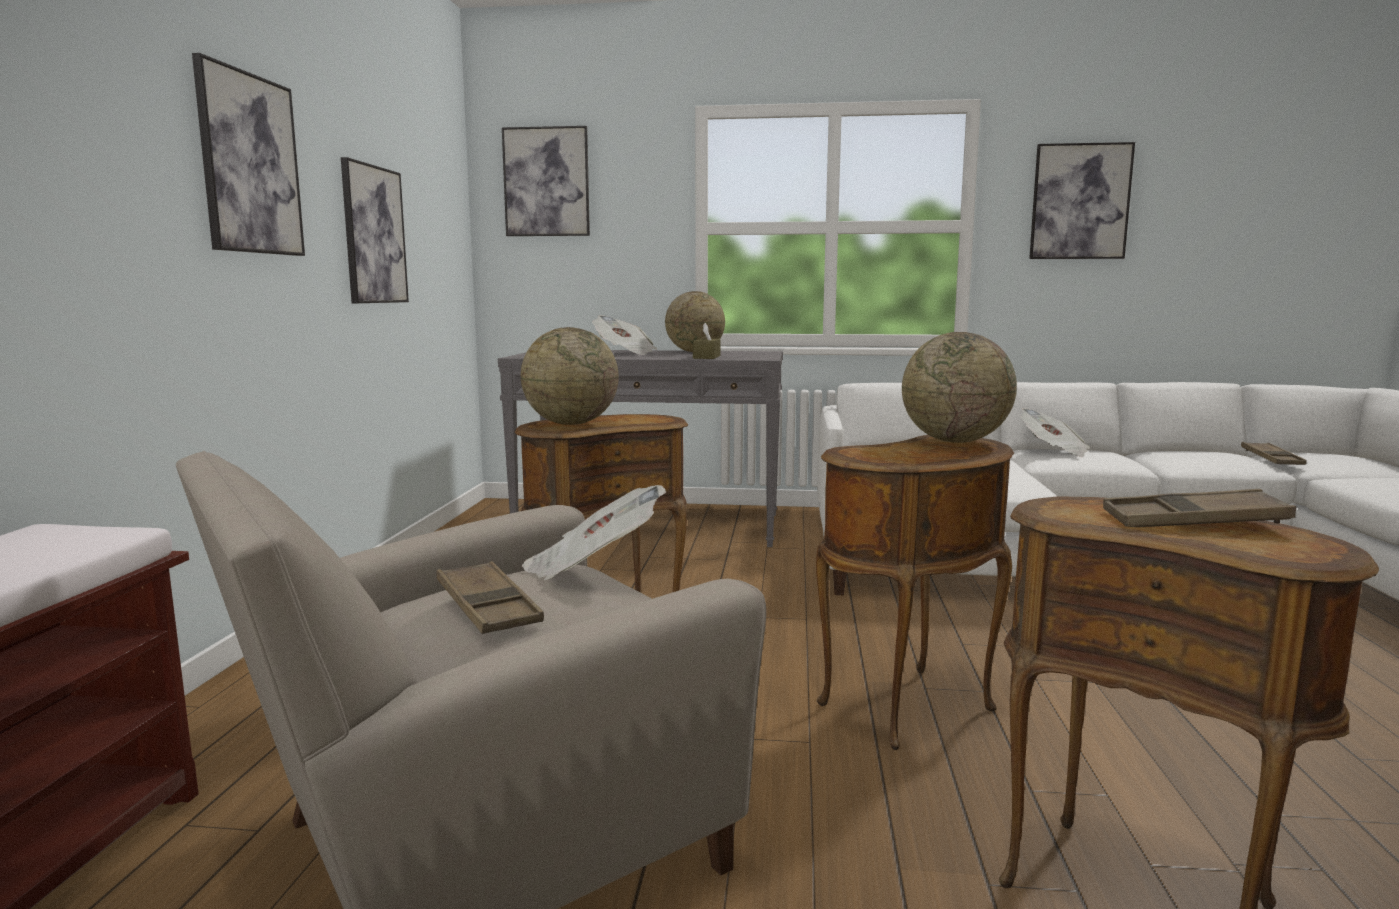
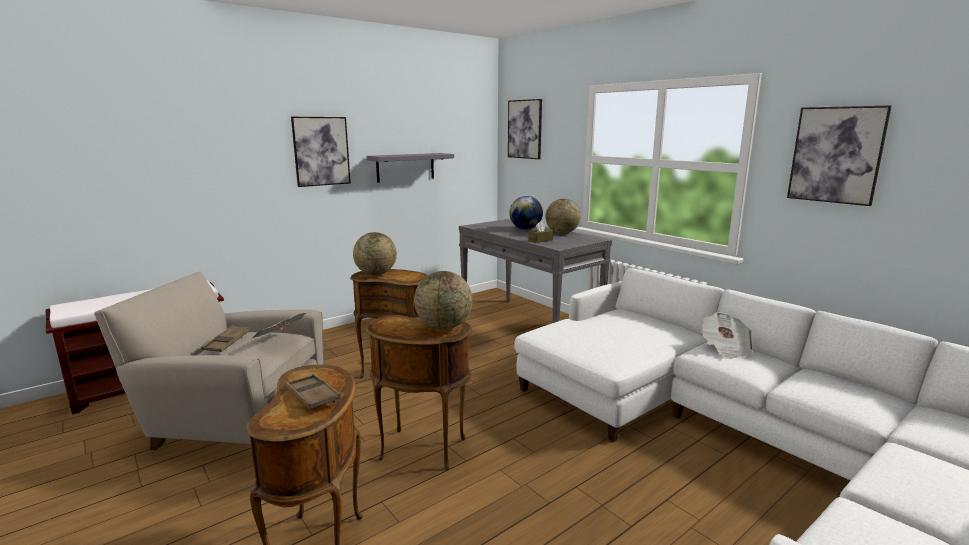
camera: 45 degrees right, 5 degrees up
picture [341,157,409,303] -> grey shelf [367,153,454,183]
newspaper [592,315,657,355] -> globe [509,196,543,230]
brown tray [1241,442,1307,465] -> none

